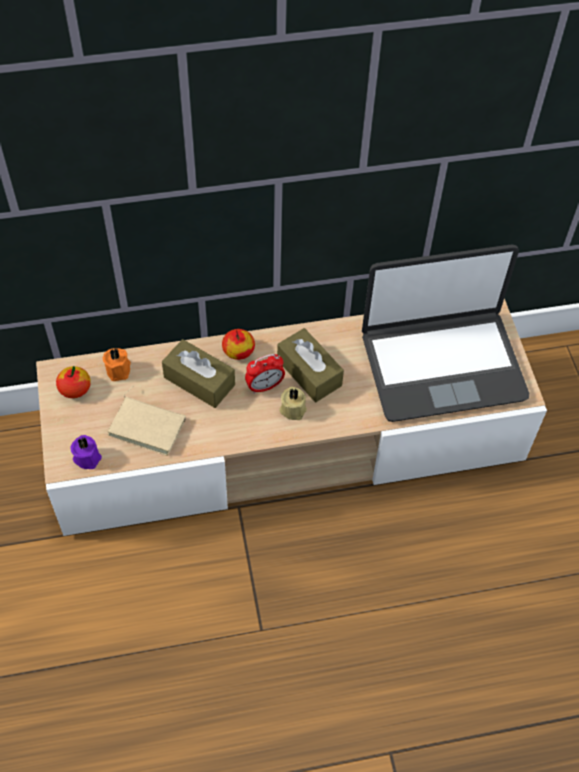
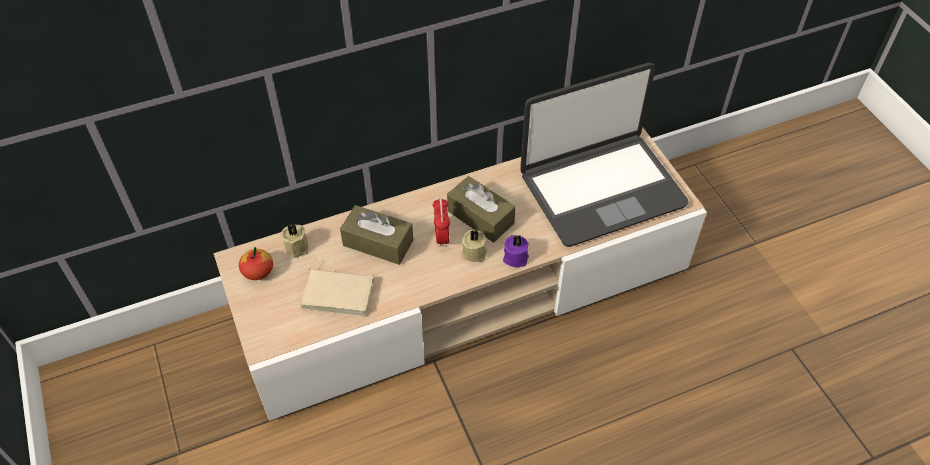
camera: 10 degrees left, 5 degrees down
purple candle [70,435,102,469] -> purple candle moved to [503,235,529,267]
orange candle [103,348,131,381] -> beige candle [281,224,309,258]
apple [222,329,255,360] -> none
alarm clock [245,354,285,394] -> alarm clock turned 60 degrees counterclockwise [432,197,450,247]

